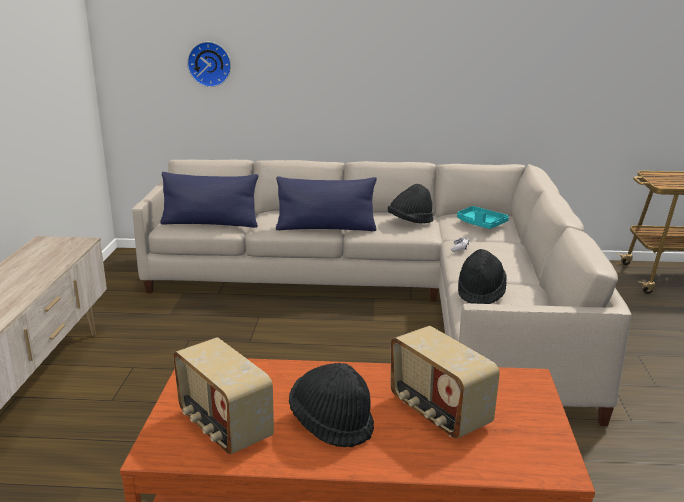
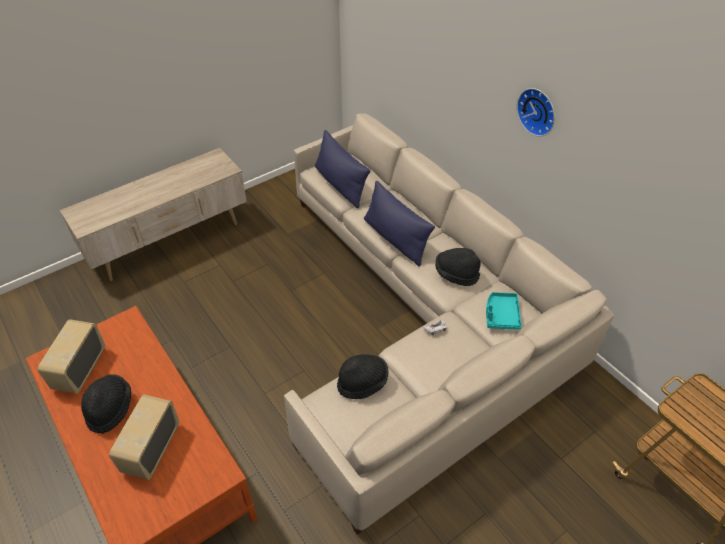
camera: 50 degrees right, 25 degrees up
wall clock [187,42,231,87] -> wall clock moved to [517,88,555,137]

